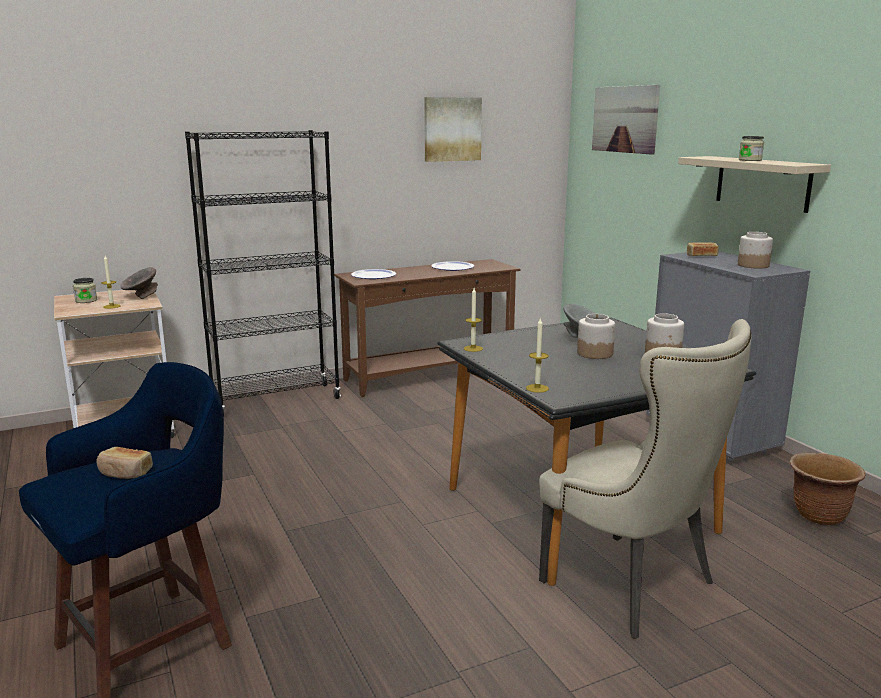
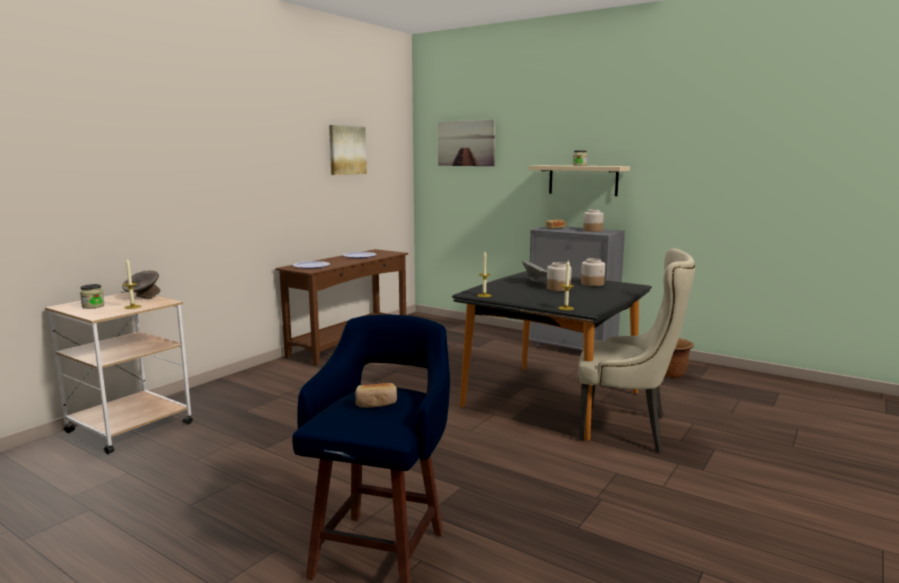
camera: 30 degrees left, 5 degrees down
black bookcase [185,130,341,417] -> none

